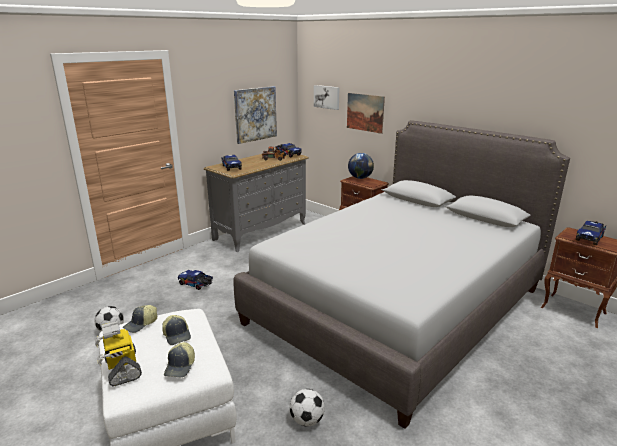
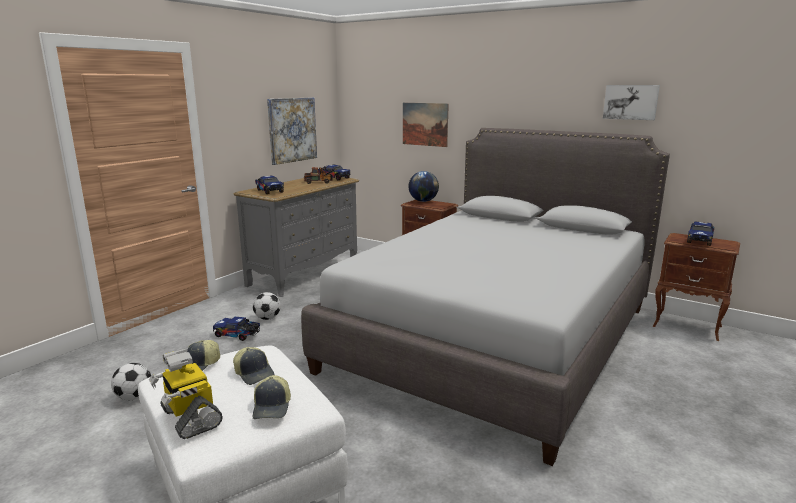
camera: 10 degrees left, 5 degrees down
football [290,389,325,427] -> football moved to [253,292,281,320]
picture [314,85,340,110] -> picture moved to [603,85,660,120]

